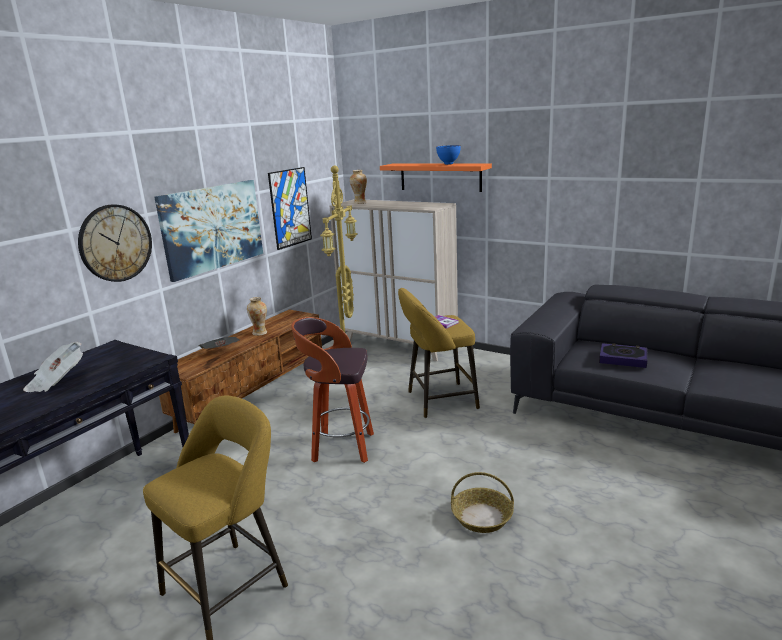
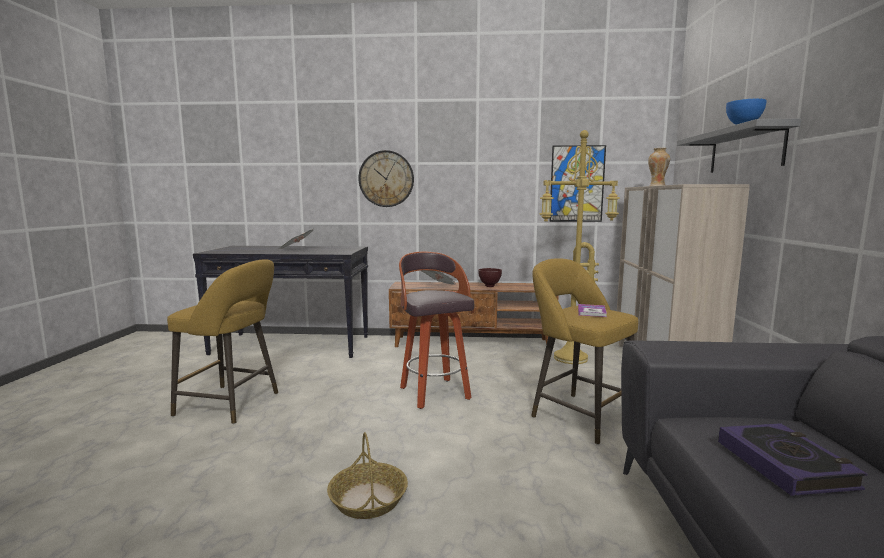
camera: 60 degrees right, 10 degrees down
picture [154,180,263,282] -> none
vase [247,297,267,336] -> brown bowl [478,268,502,287]
orange shelf [380,163,492,192] -> grey shelf [677,119,801,173]

